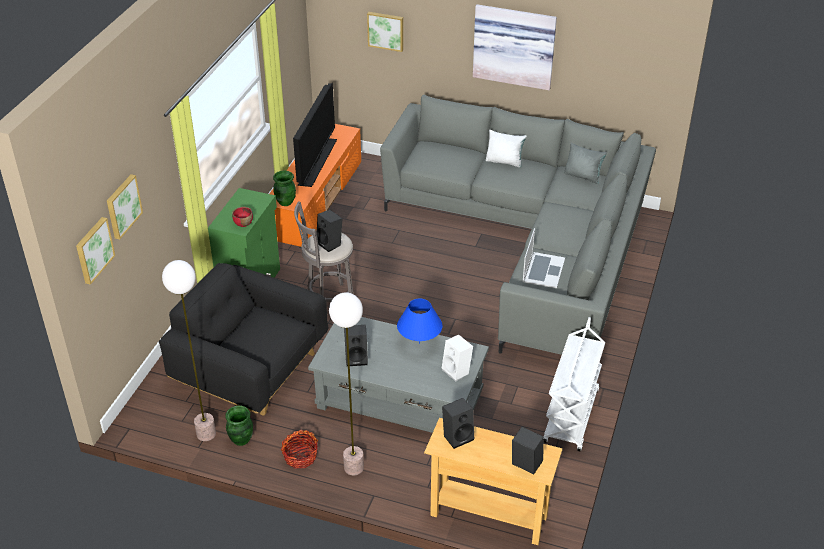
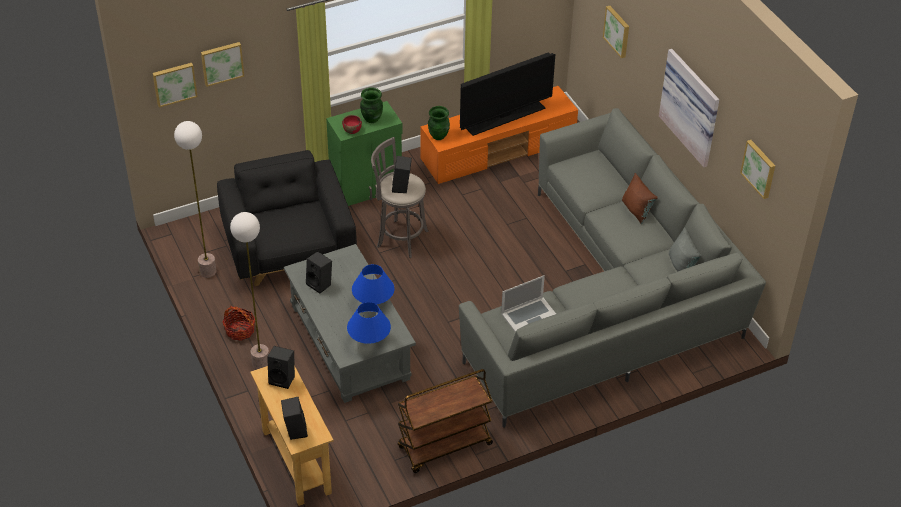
camera: 45 degrees right, 5 degrees up
green vase [225,406,253,446] -> green vase moved to [360,88,383,123]
white speaker [442,335,473,381] -> blue table lamp [347,302,391,344]
white pillow [486,130,526,168] -> brown pillow [622,173,658,224]
white cart [544,317,605,451] -> brown cart [398,369,493,473]
none -> picture [740,140,775,199]

